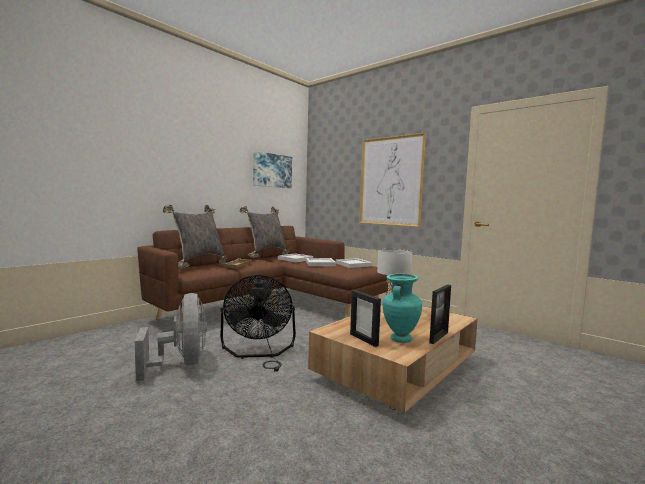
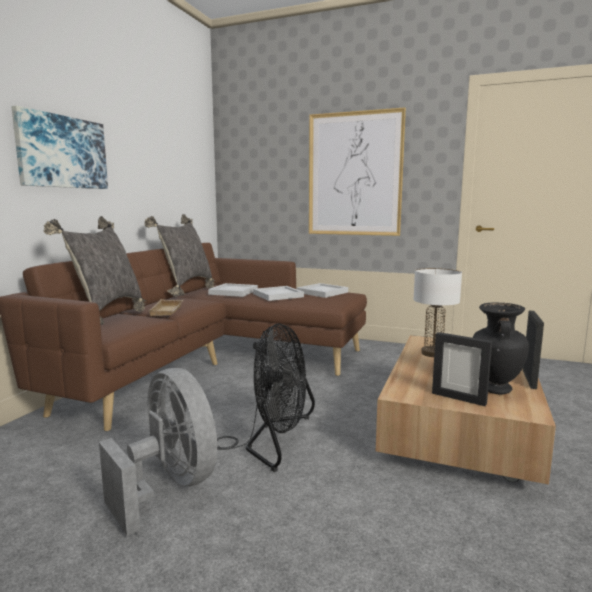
camera: 20 degrees left, 5 degrees up
black fan [220,275,296,372] -> black fan turned 135 degrees clockwise [217,323,315,472]
picture [253,151,292,188] -> picture moved to [11,106,108,189]
turquoise vase [383,273,422,343] -> black vase [472,303,529,394]

